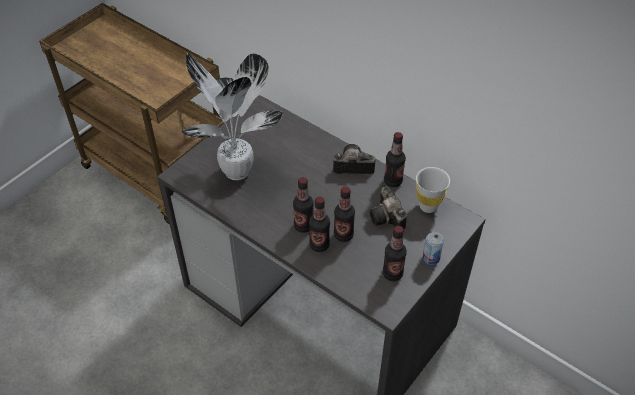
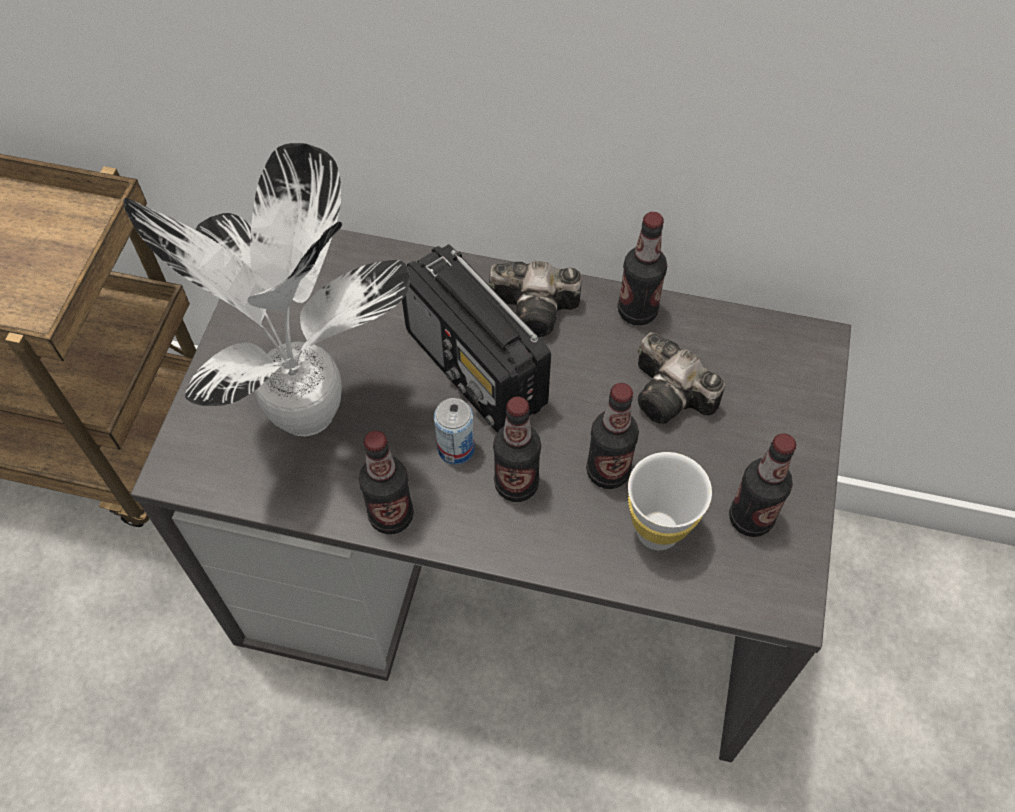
camera: 25 degrees left, 10 degrees up
bottle [309,197,330,252] -> bottle moved to [359,431,414,534]
camera [333,144,376,175] -> camera turned 150 degrees counterclockwise [489,261,582,337]
white cup [416,167,450,213] -> white cup moved to [628,452,712,550]
can [423,232,444,265] -> can moved to [434,398,475,465]
none -> radio [402,244,551,433]

